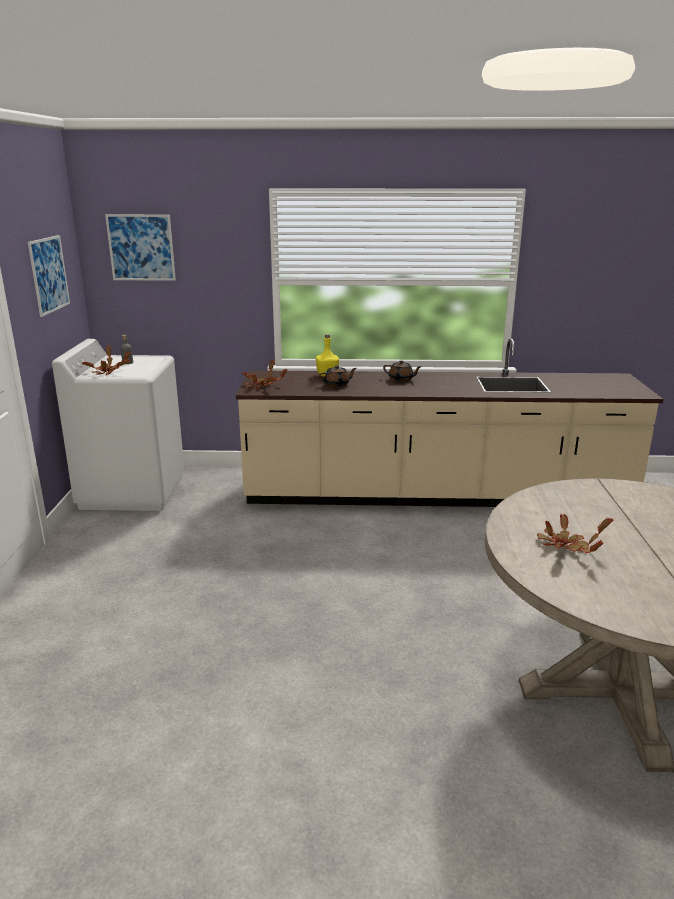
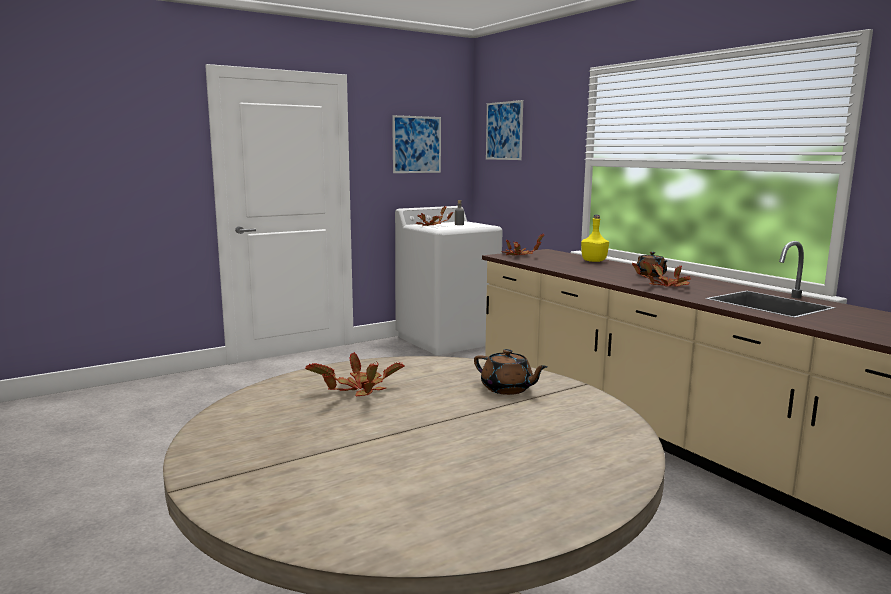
camera: 55 degrees right, 10 degrees down
brown teapot [319,365,357,387] -> brown teapot moved to [474,349,548,395]
none -> potted plant [632,261,691,287]

